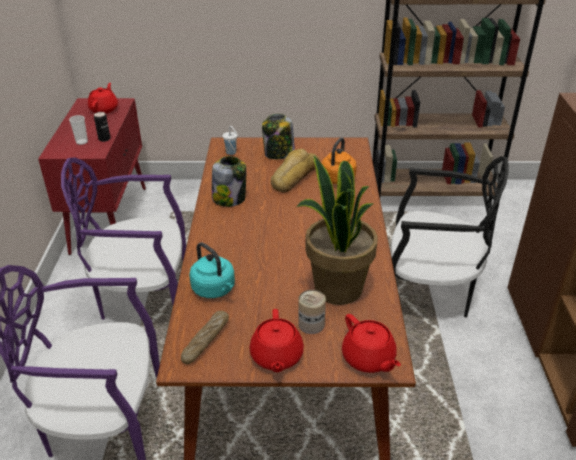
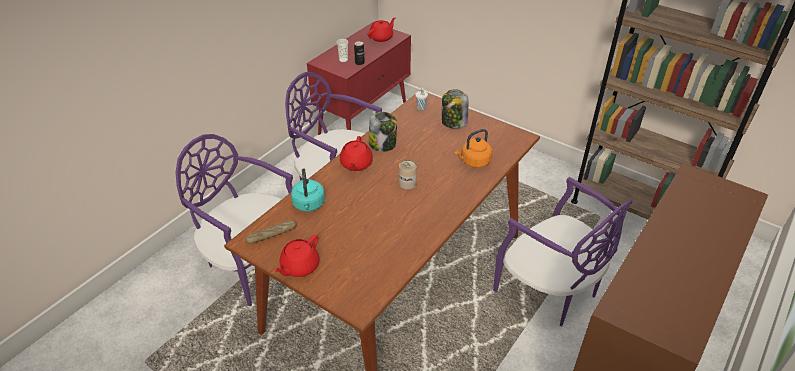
camera: 35 degrees right, 5 degrees up
bread [271,149,320,193] -> none
potted plant [296,155,378,305] -> none
can [298,290,326,334] -> can moved to [399,160,417,190]
red teapot [342,314,401,373] -> red teapot moved to [340,136,373,171]
black chair [391,156,508,317] -> purple chair [493,177,633,326]

